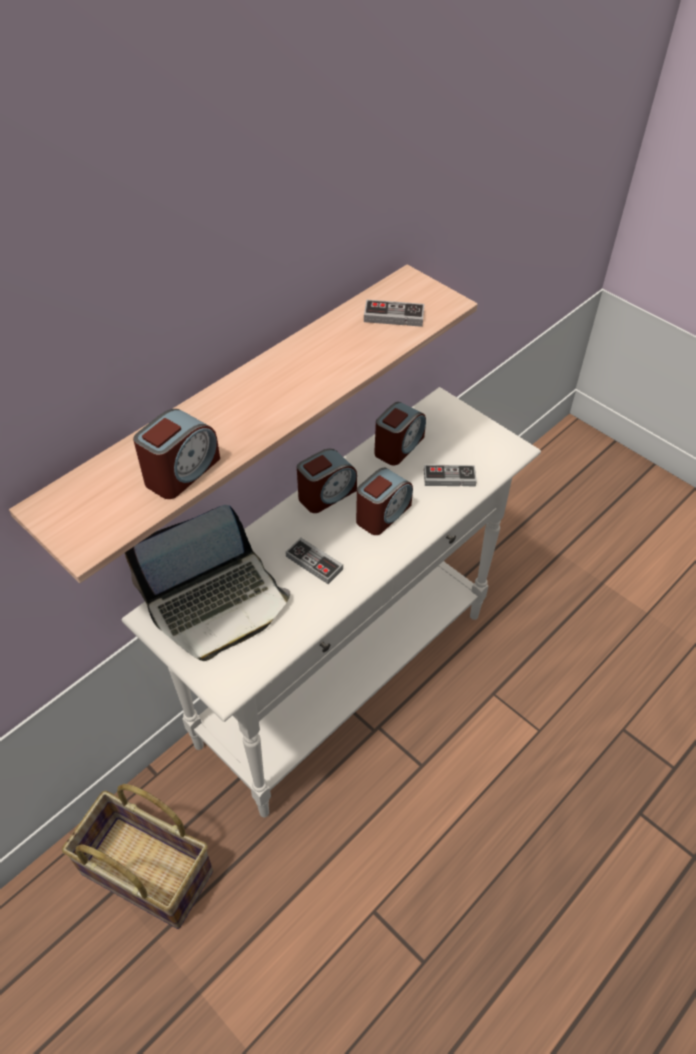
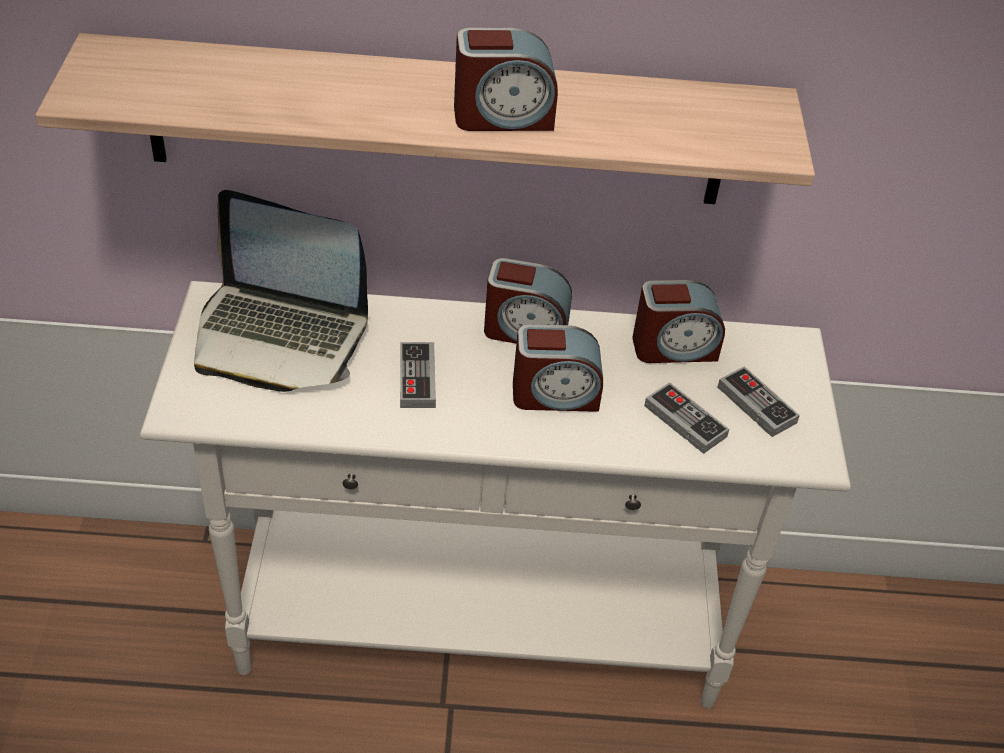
camera: 45 degrees right, 5 degrees down
basket [62,784,213,929] -> none
alarm clock [133,409,220,499] -> alarm clock moved to [454,27,558,131]
game controller [364,300,425,327] -> game controller moved to [718,366,800,437]

